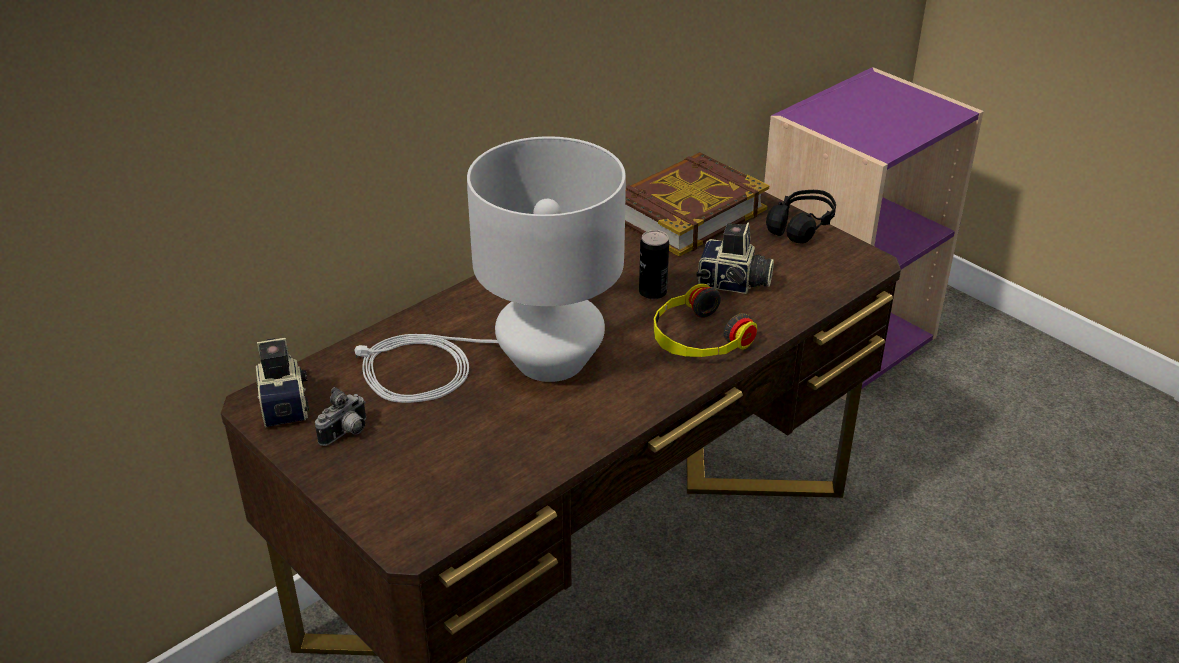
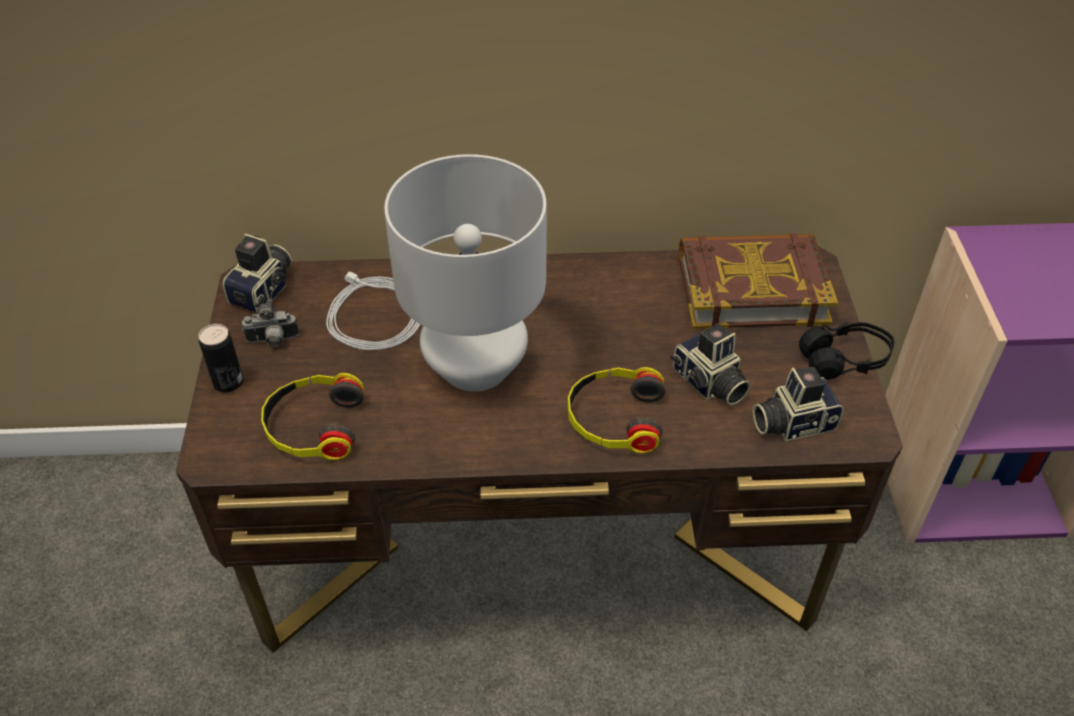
camera: 40 degrees right, 10 degrees up
can [639,230,669,299] -> can moved to [199,324,243,392]
none -> headphones [261,373,364,460]
none -> camera [753,367,844,441]

